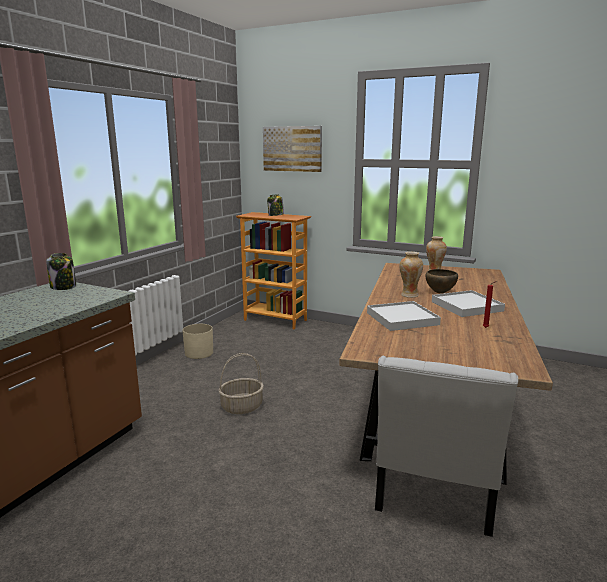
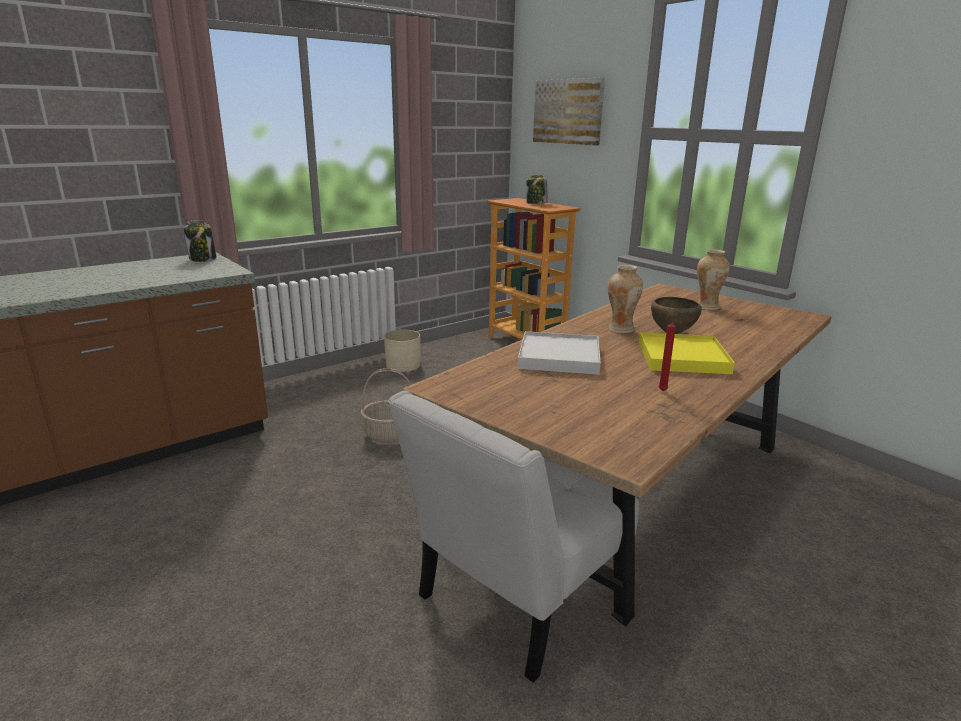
camera: 25 degrees right, 5 degrees up
white tray [432,290,505,317] -> yellow tray [639,332,735,374]

